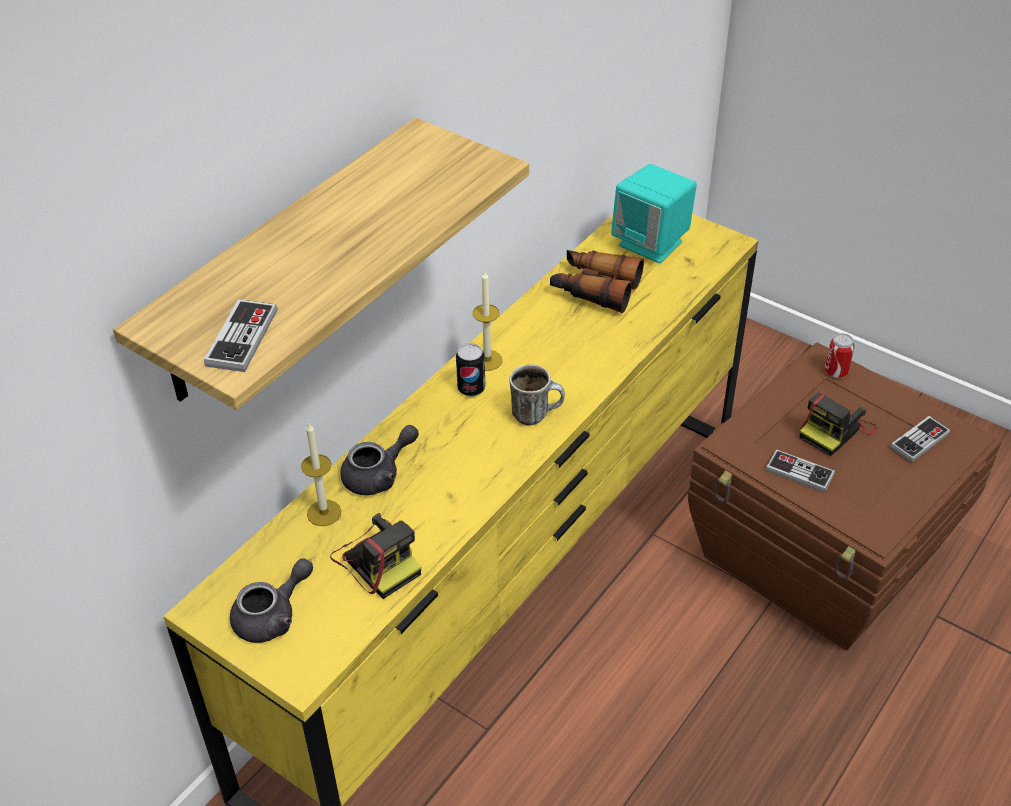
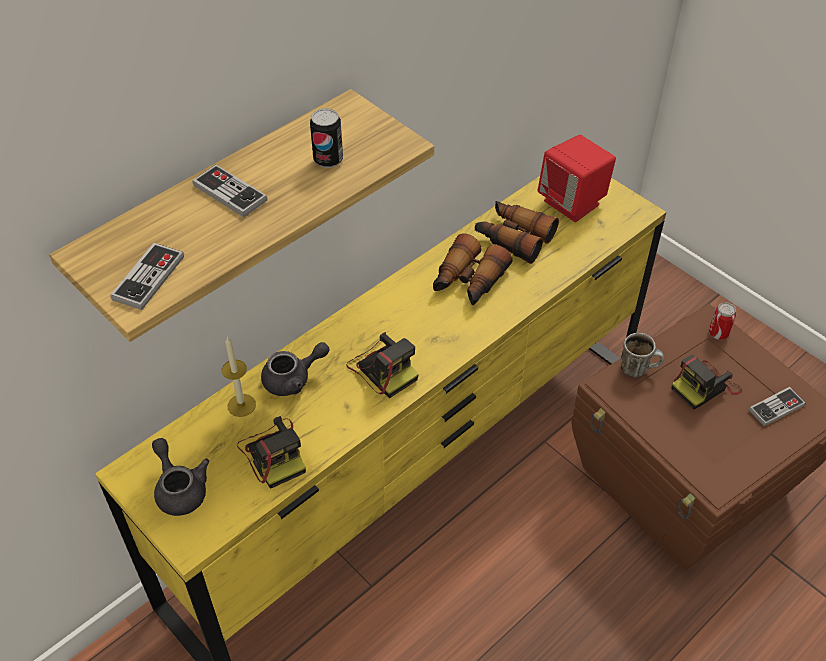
camera: 10 degrees right, 5 degrees up
grey teapot [230,558,313,643] -> grey teapot turned 90 degrees counterclockwise [152,438,209,516]
can [456,343,485,397] -> can moved to [310,108,343,168]
candle [473,271,503,371] -> none
mug [510,364,565,426] -> mug moved to [621,333,664,377]
turquoise speaker [611,164,697,263] -> red speaker [538,135,616,222]
game controller [765,449,835,493] -> game controller moved to [192,165,267,217]
none -> camera [347,332,418,398]
none -> binoculars [433,234,513,305]

